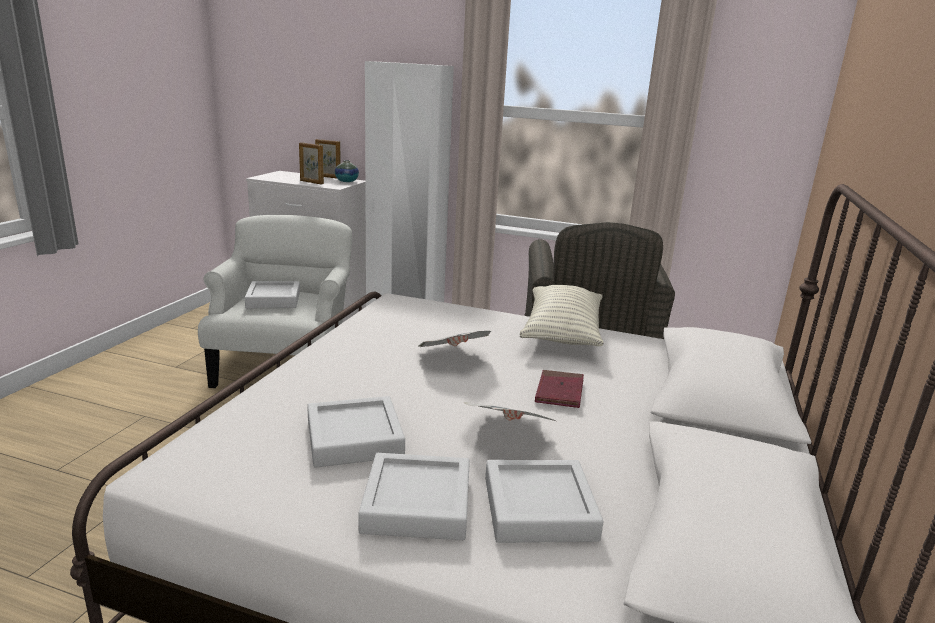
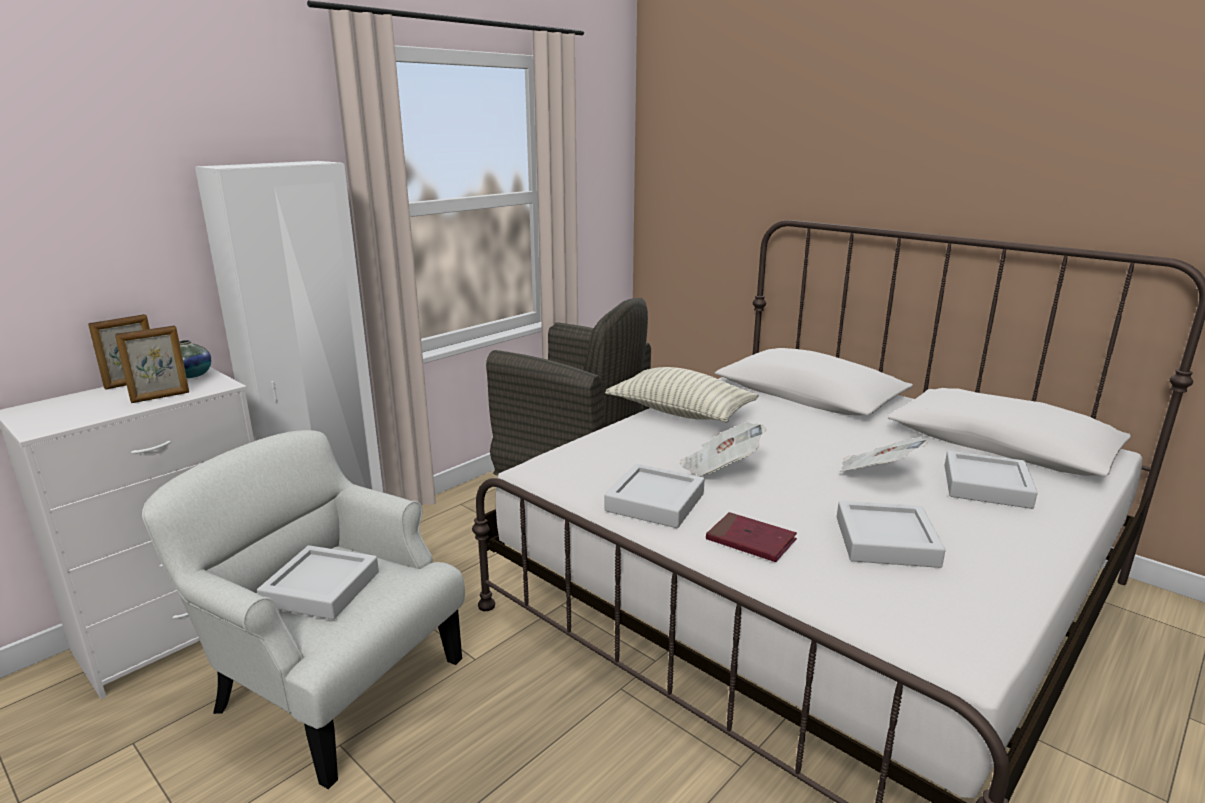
camera: 65 degrees left, 0 degrees up
grey tray [358,453,470,540] -> grey tray moved to [605,464,705,528]
red book [535,370,584,408] -> red book moved to [706,512,797,562]

